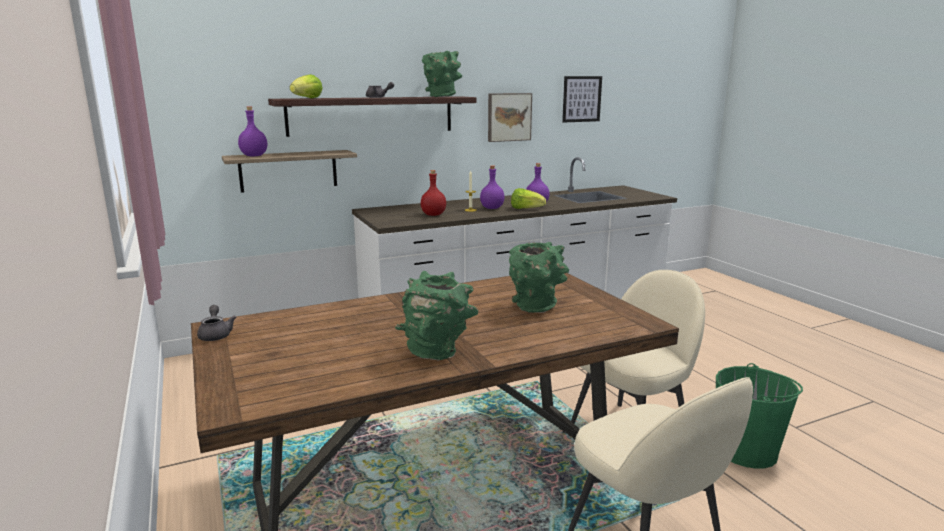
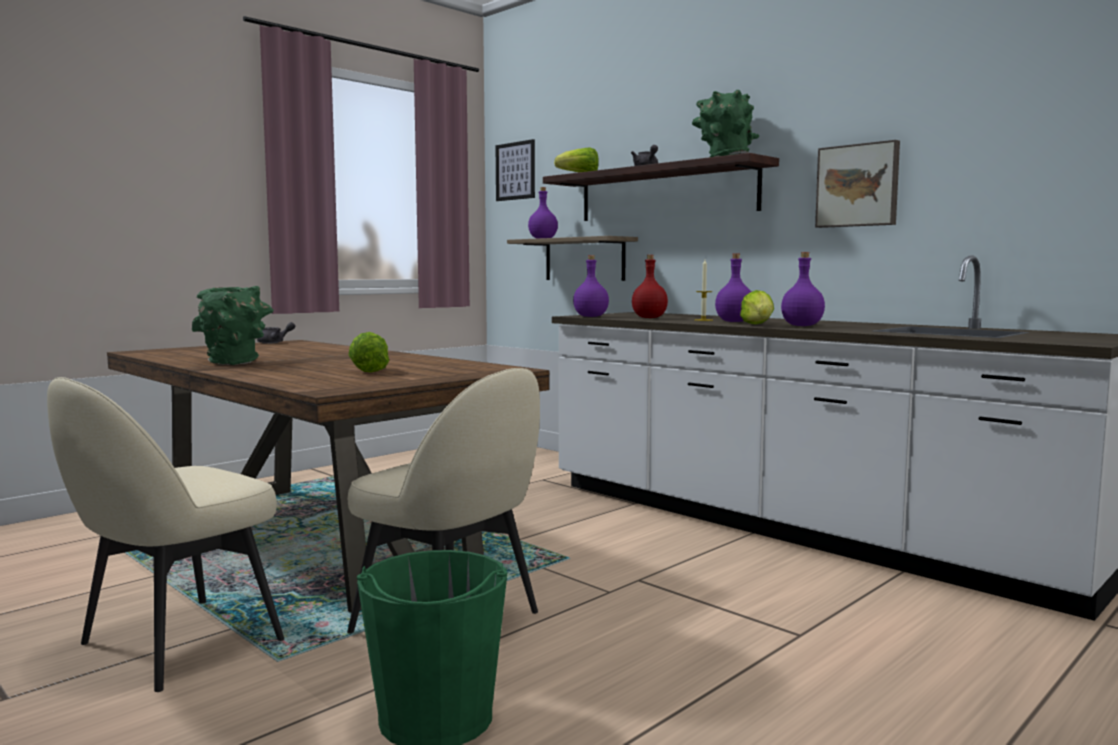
camera: 70 degrees right, 10 degrees down
green vase [509,242,569,313] -> lettuce [348,332,389,373]
picture [562,76,602,122] -> picture moved to [496,139,535,201]
none -> purple bottle [573,255,609,317]

